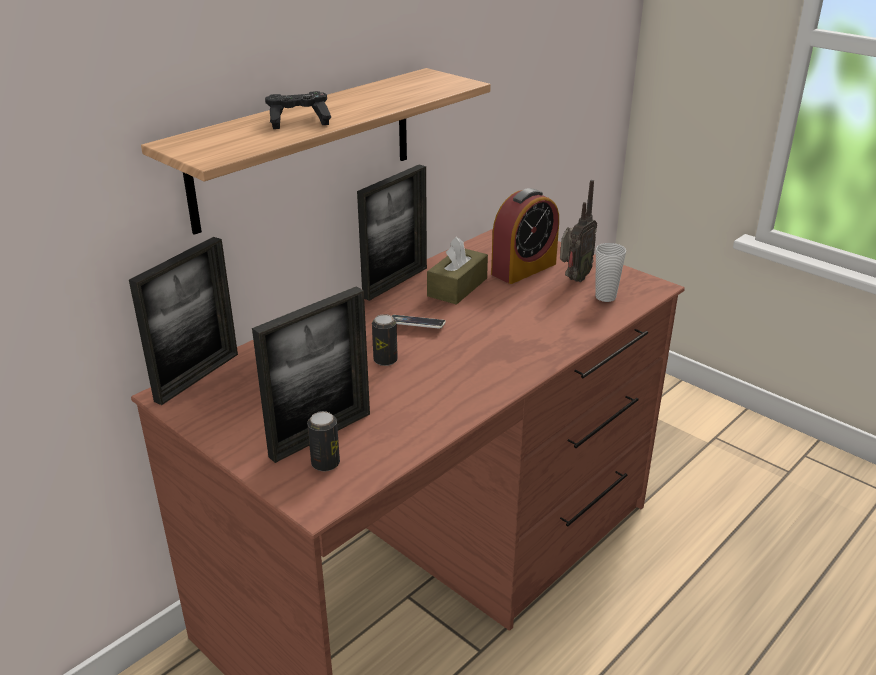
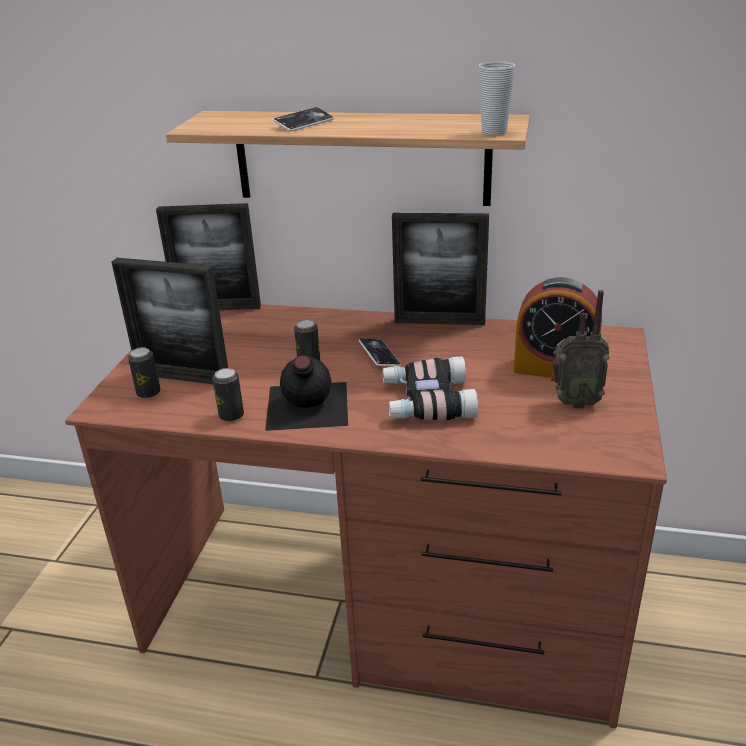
camera: 60 degrees right, 0 degrees up
black game controller [265,91,332,129] -> phone [273,107,334,131]
brown tissue box [427,236,488,305] -> none
cup [595,243,626,302] -> cup moved to [479,61,515,135]
none -> can [212,368,244,422]
none -> black bottle [265,355,348,431]
none -> binoculars [382,356,478,420]

